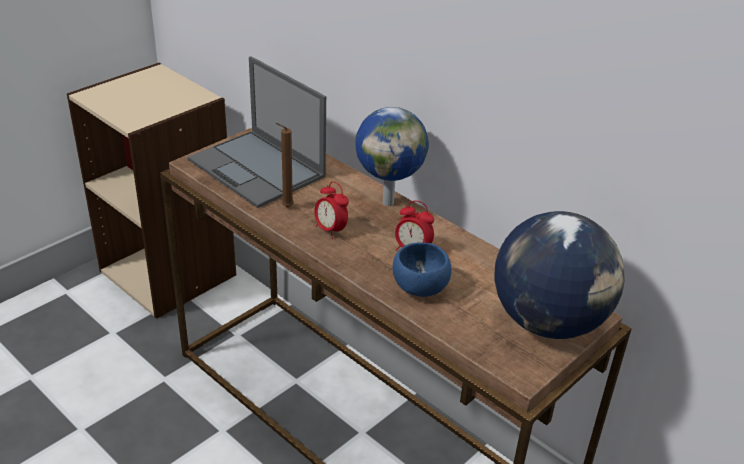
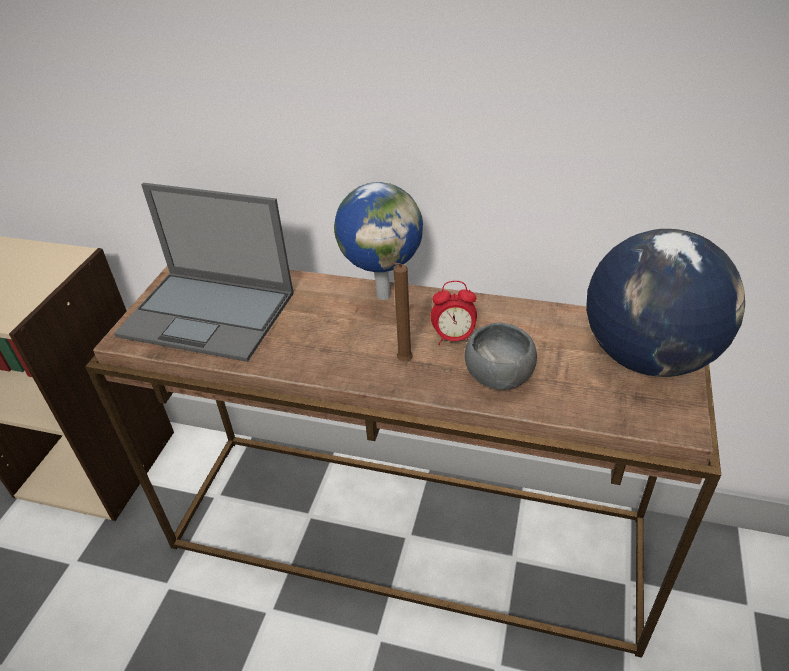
camera: 25 degrees left, 5 degrees up
brown candle [276,123,294,207] -> brown candle moved to [391,262,413,361]
alarm clock [315,181,349,239] -> none
blue bowl [393,242,452,297] -> grey bowl [465,322,537,390]

